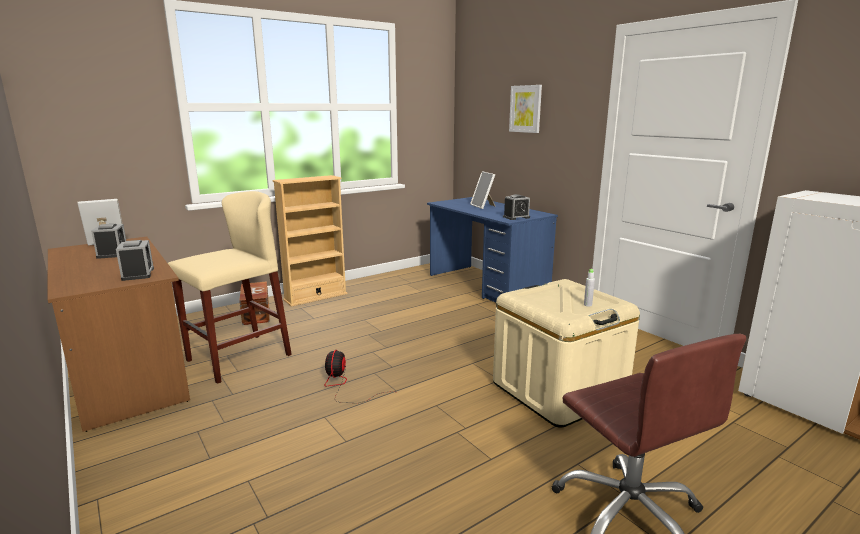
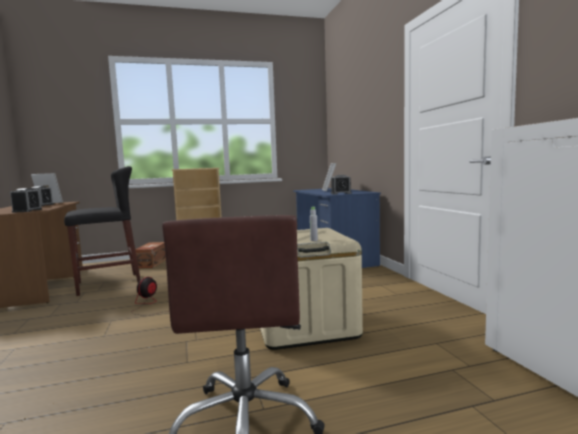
camera: 20 degrees right, 10 degrees down
beige stool [168,191,292,384] -> black stool [64,166,141,296]
picture [509,85,542,133] -> none

